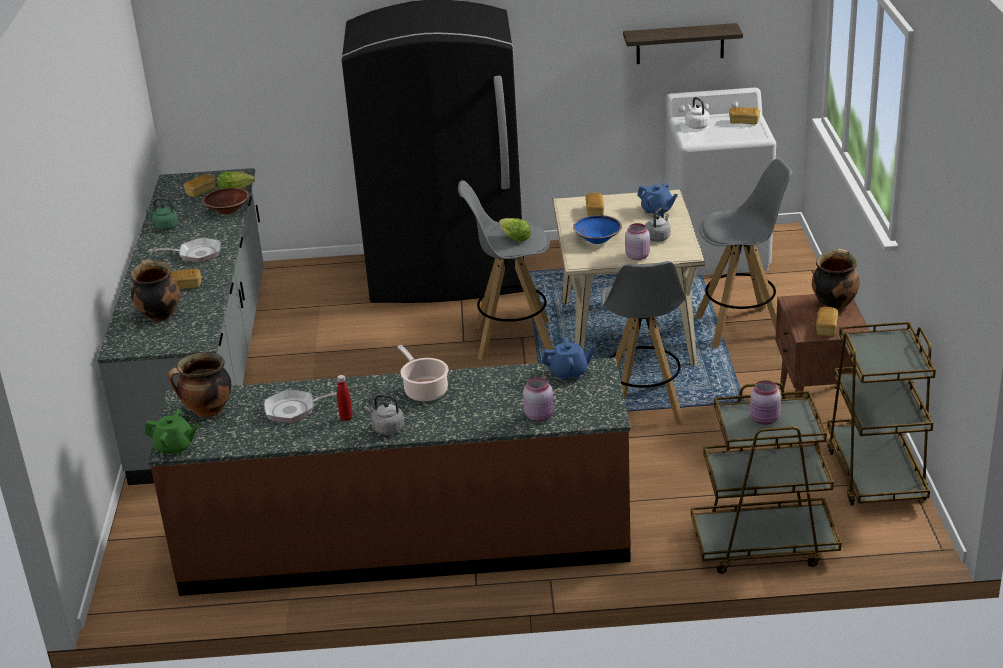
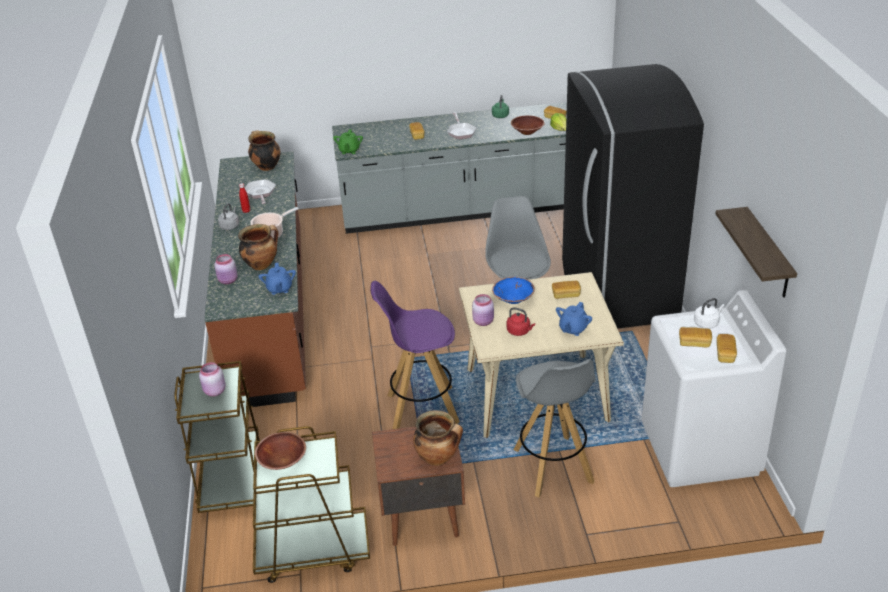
camera: 85 degrees right, 5 degrees up
cooking pot [130,259,180,322] -> cooking pot moved to [238,224,279,270]
green teapot [145,409,199,455] -> green teapot moved to [333,130,363,154]
lettuce [499,218,531,241] -> none
grey stool [601,261,686,426] -> purple stool [371,281,460,429]
grey kettle [645,208,671,242] -> red kettle [507,307,535,336]
bread [816,307,838,336] -> bread moved to [679,327,712,347]
none -> brown bowl [255,432,306,470]

